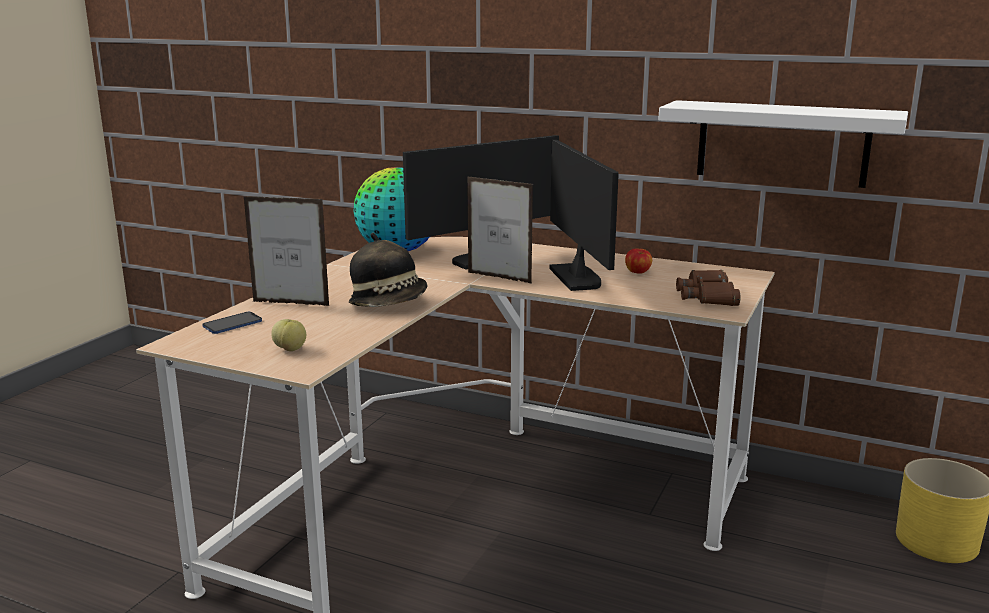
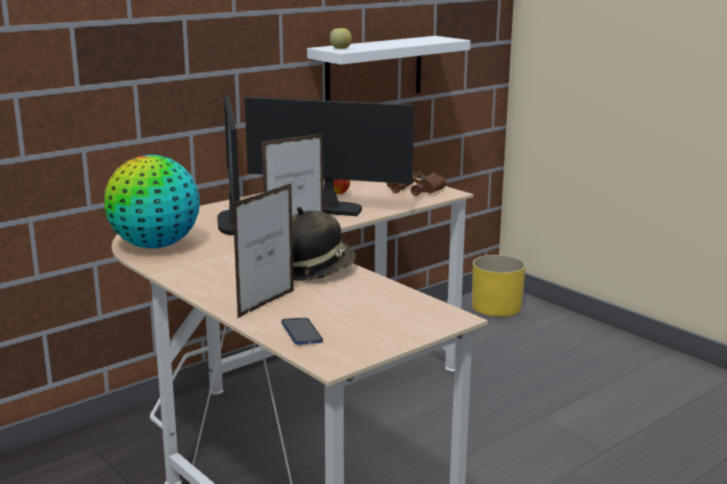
camera: 65 degrees left, 0 degrees up
apple [271,319,306,351] -> apple moved to [330,28,352,49]

